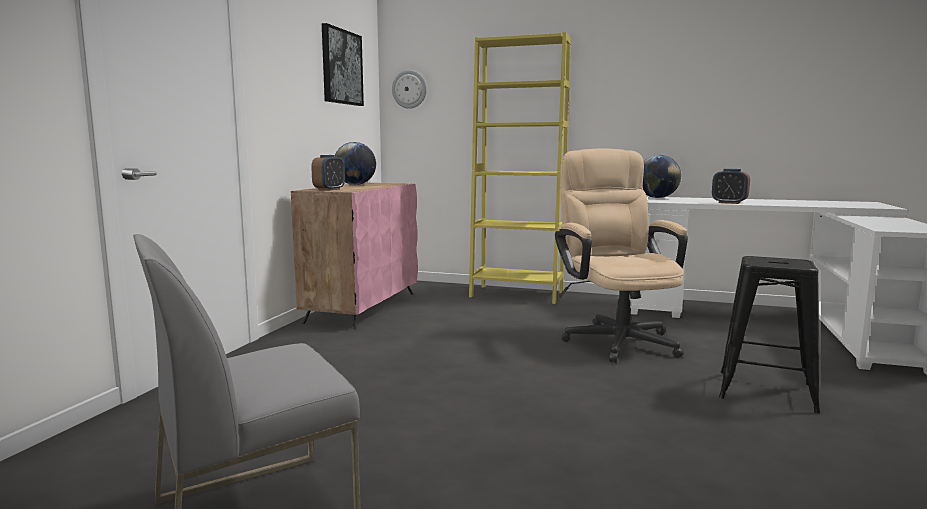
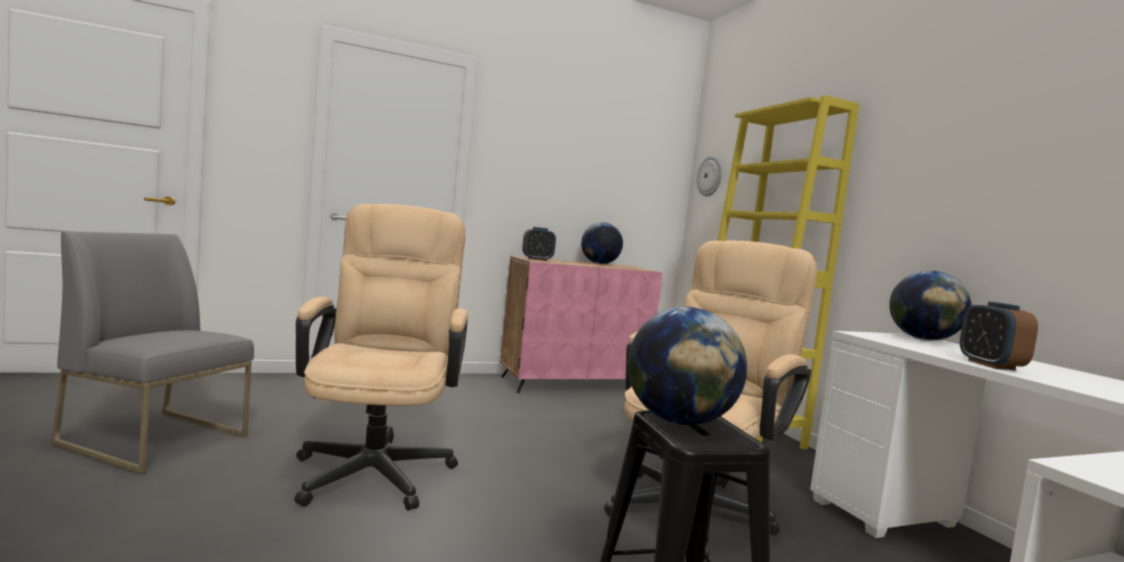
camera: 50 degrees right, 5 degrees down
picture [322,23,364,106] -> none
none -> beige office chair [294,204,468,511]
none -> globe [628,307,747,425]

